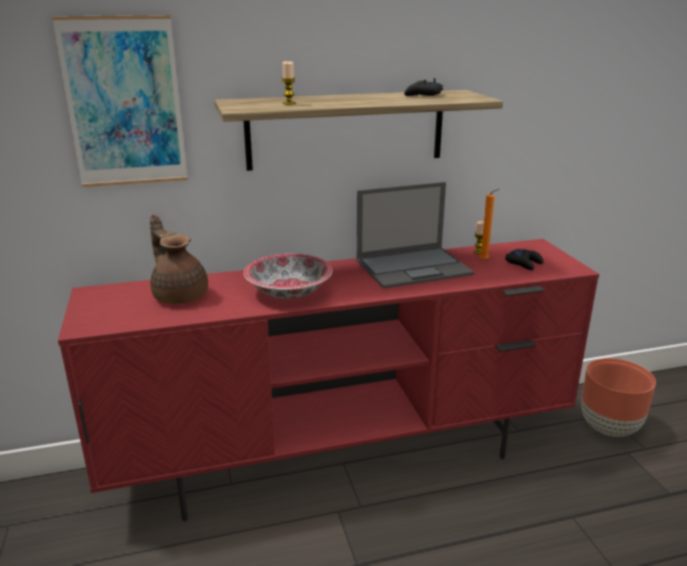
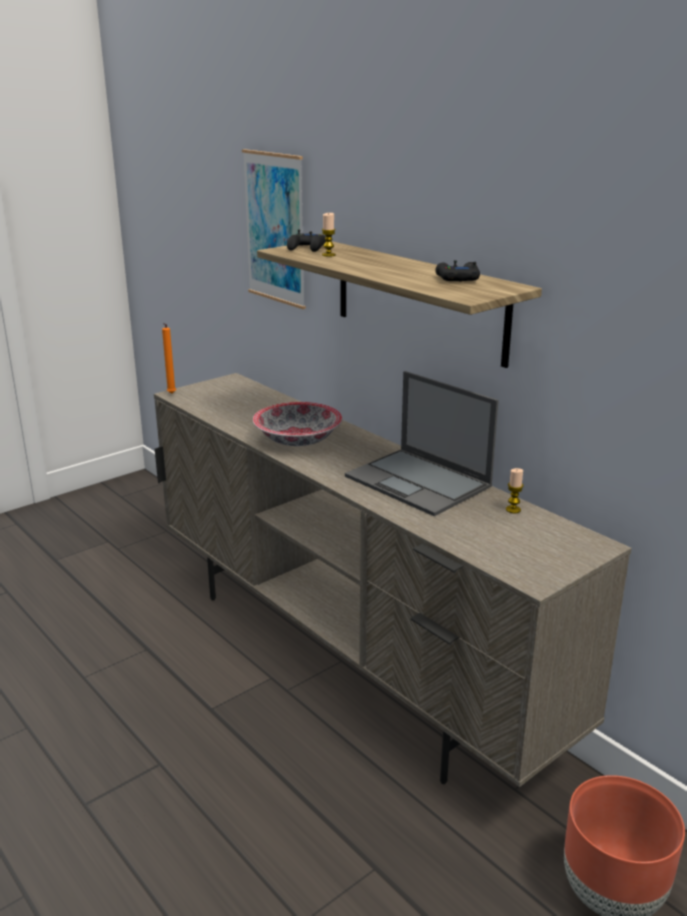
camera: 65 degrees right, 0 degrees up
red tv stand [58,239,599,521] -> beige tv stand [154,373,632,787]
brown teapot [150,215,208,304] -> none
orange candle [480,189,499,260] -> orange candle moved to [162,323,176,394]
black game controller [505,249,543,270] -> black game controller moved to [287,230,326,252]

